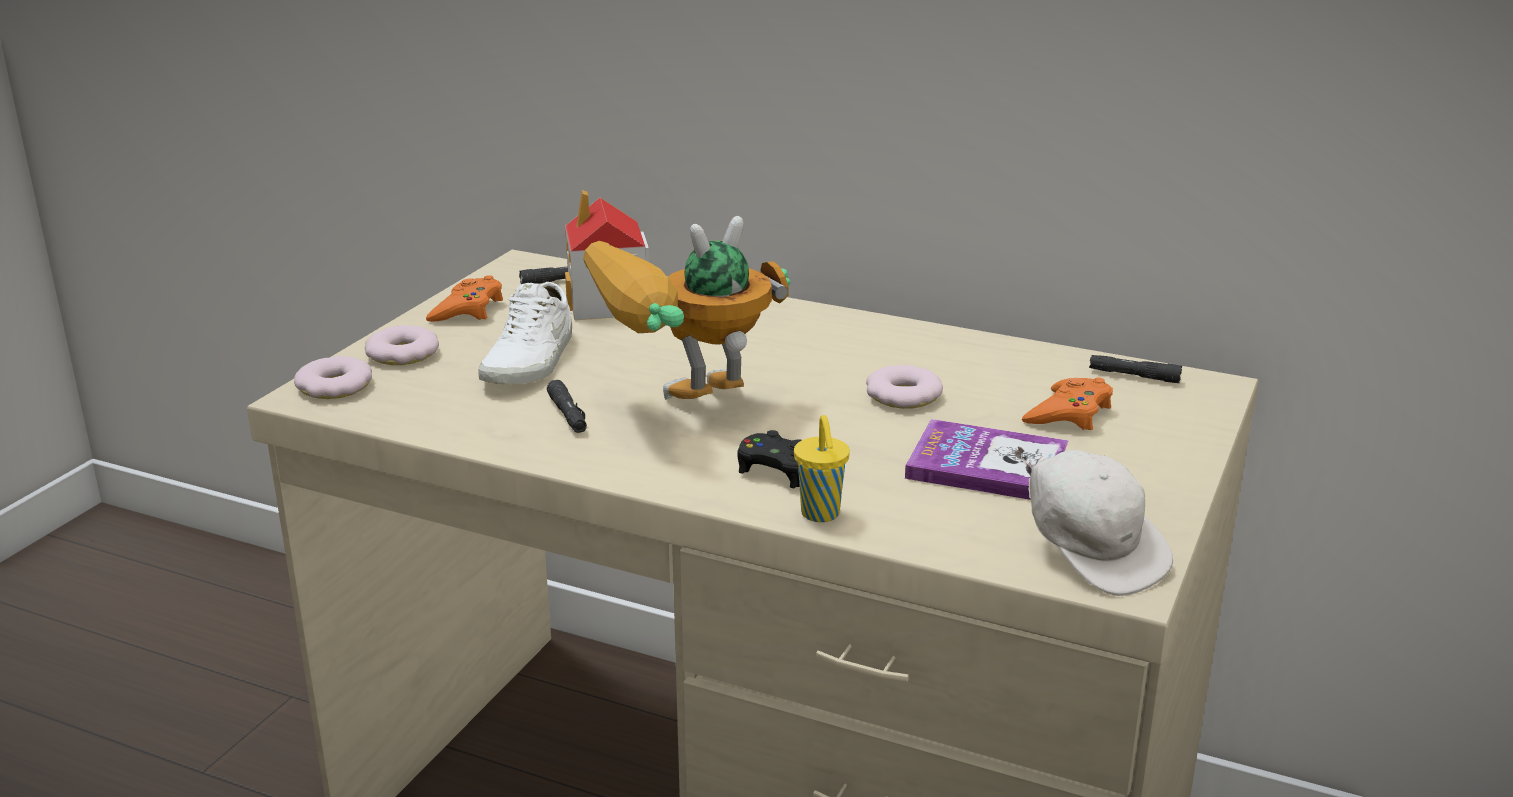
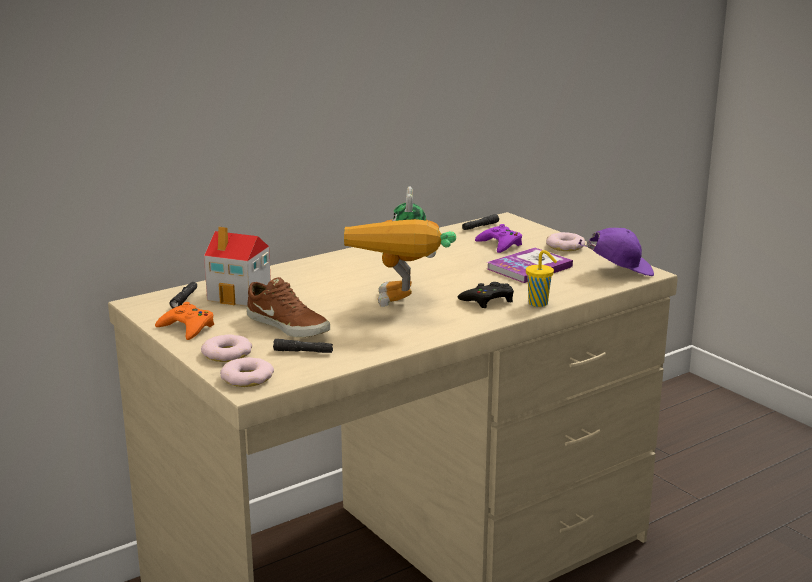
camera: 60 degrees left, 5 degrees down
white shoe [478,282,572,384] -> brown shoe [247,277,330,338]
black flashlight [547,380,587,433] -> black flashlight moved to [273,339,333,353]
donut [866,365,943,409] -> donut moved to [546,232,585,251]
white cap [1013,446,1173,596] -> purple cap [578,228,654,276]
orange game controller [1022,378,1113,430] -> purple game controller [475,224,522,253]

